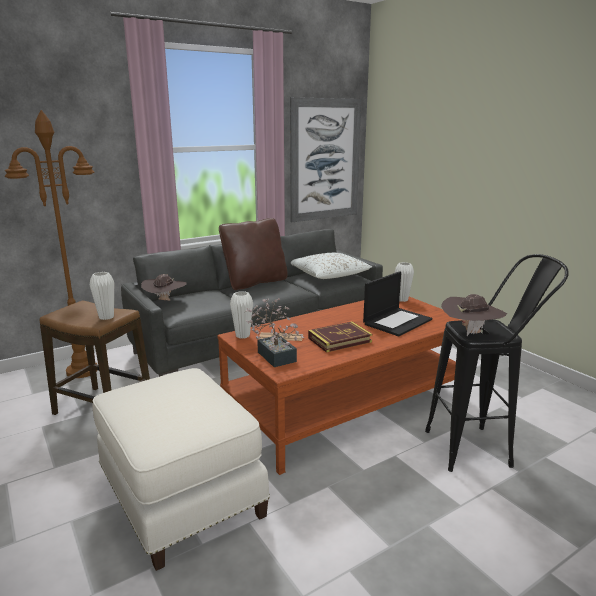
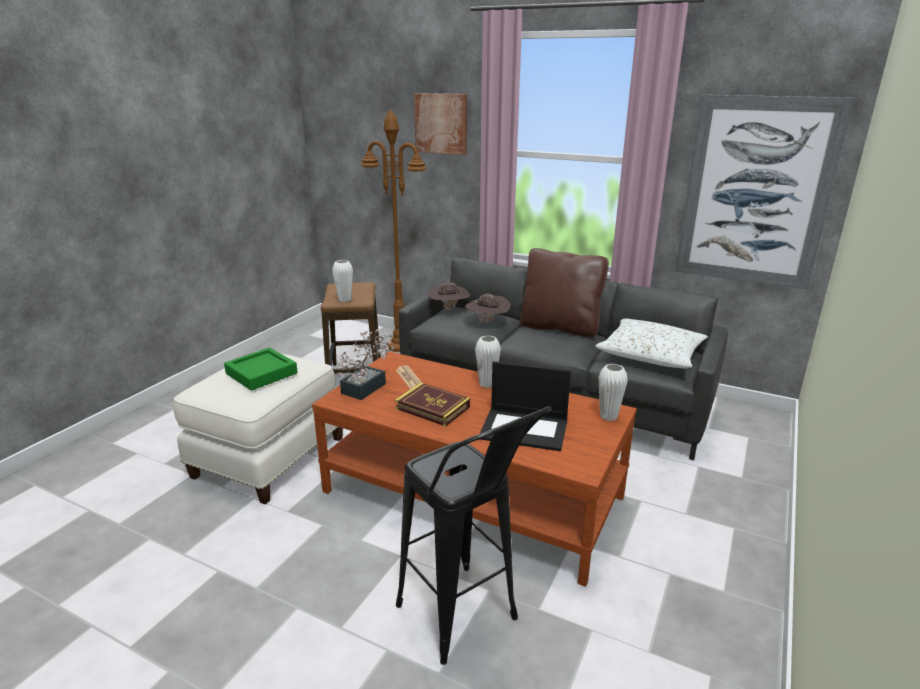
camera: 60 degrees right, 5 degrees up
white vase [230,291,253,339] -> white vase moved to [475,336,501,388]
brown hat [441,294,507,336] -> brown hat moved to [464,294,511,323]
none -> green tray [224,348,298,391]
none -> picture [414,93,467,155]

